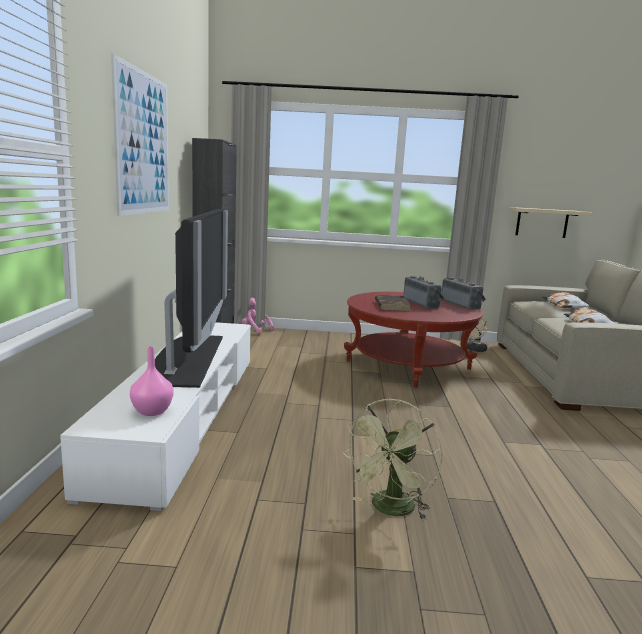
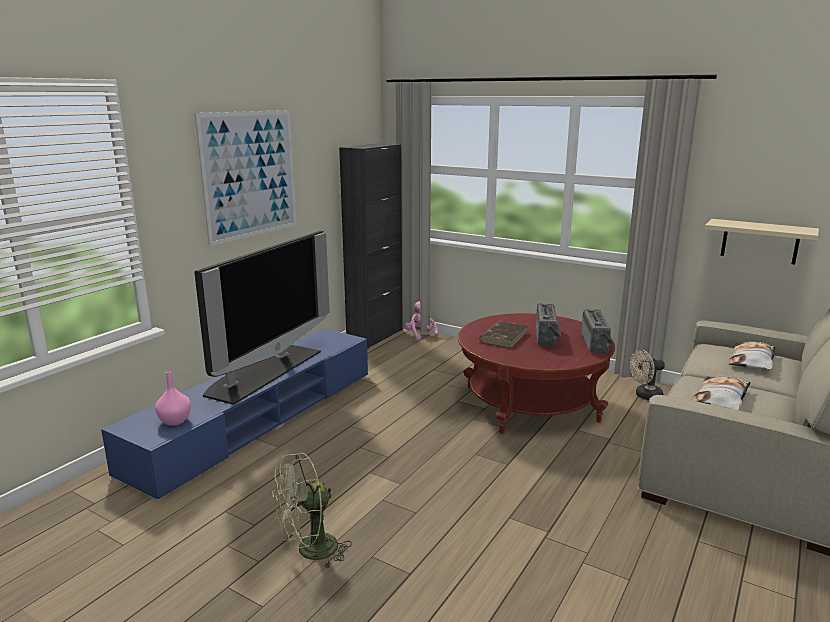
camera: 30 degrees right, 5 degrees up
white tv stand [60,322,251,511] -> blue tv stand [101,328,368,501]

